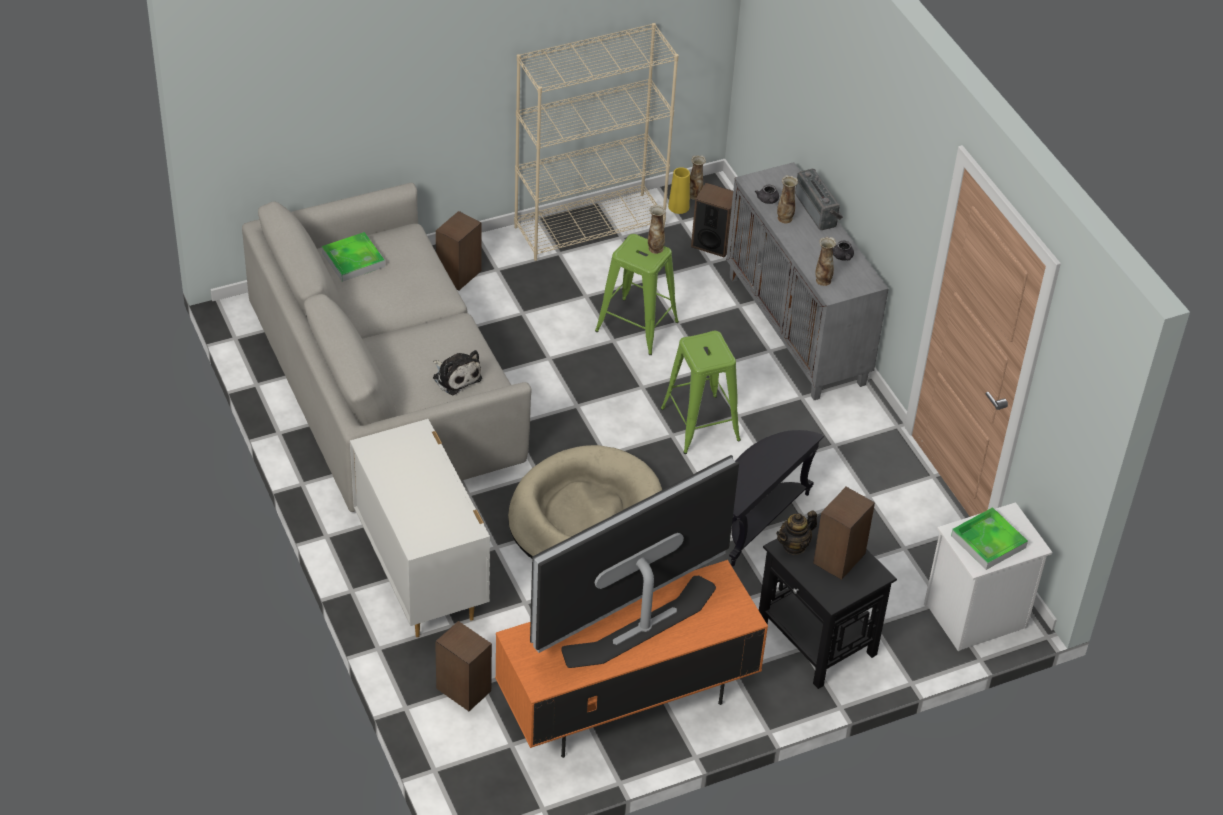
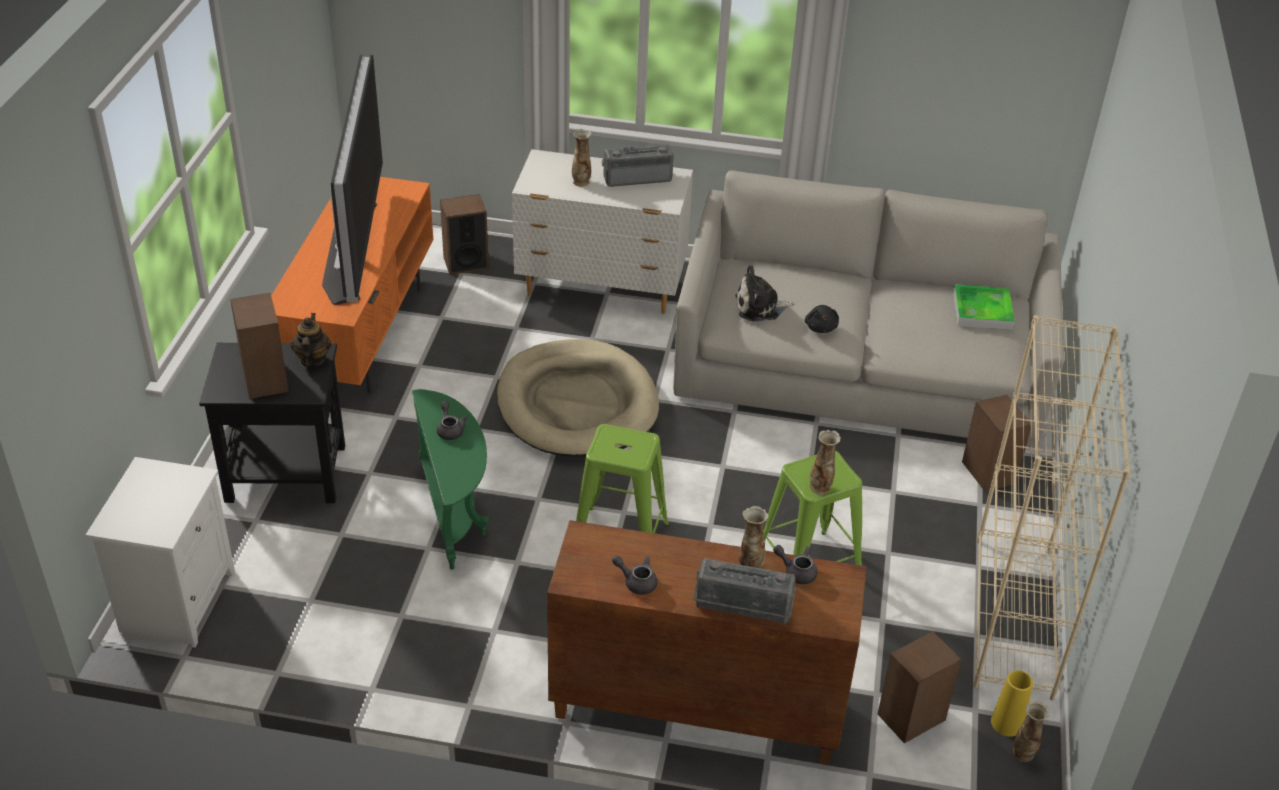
camera: 125 degrees right, 5 degrees down
grey cabinet [726,162,889,400] -> brown cabinet [547,520,867,764]
black side table [729,430,824,566] -> green side table [412,389,489,570]
vase [815,237,836,286] -> vase moved to [572,129,592,187]
tray [951,507,1028,570] -> none
none -> grey teapot [437,401,468,440]
none -> radio [601,144,674,187]
none -> black plush toy [805,305,839,333]

